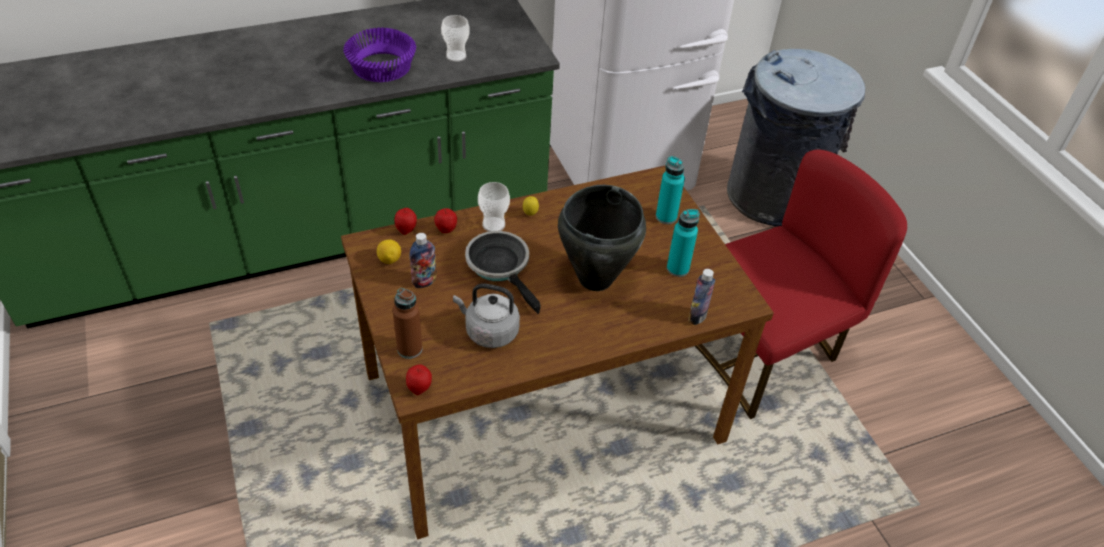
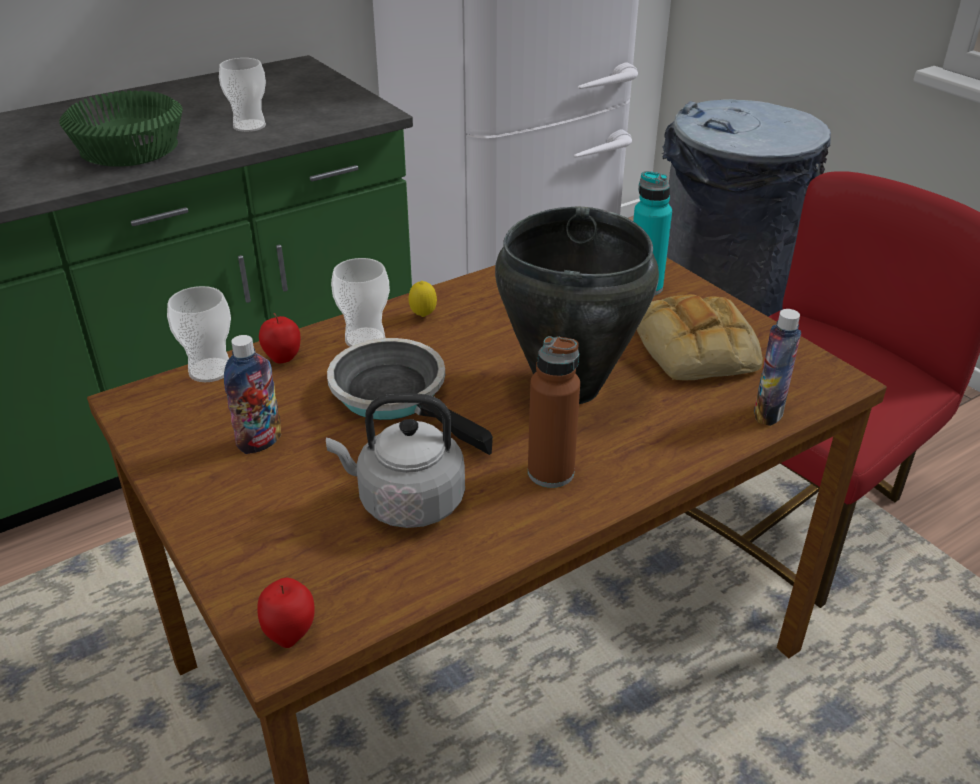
camera: 10 degrees left, 10 degrees down
purple bowl [343,28,416,82] -> green bowl [59,90,183,167]
lemon [377,239,401,264] -> none
brown bottle [393,288,423,359] -> brown bottle moved to [528,336,580,488]
apple [395,208,417,235] -> cup [167,286,231,382]
turquoise bottle [667,209,699,277] -> bread [637,294,763,380]

